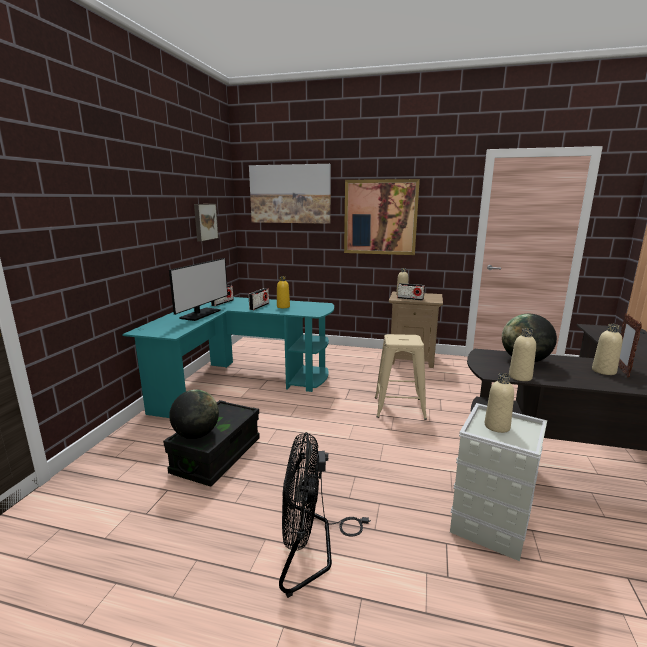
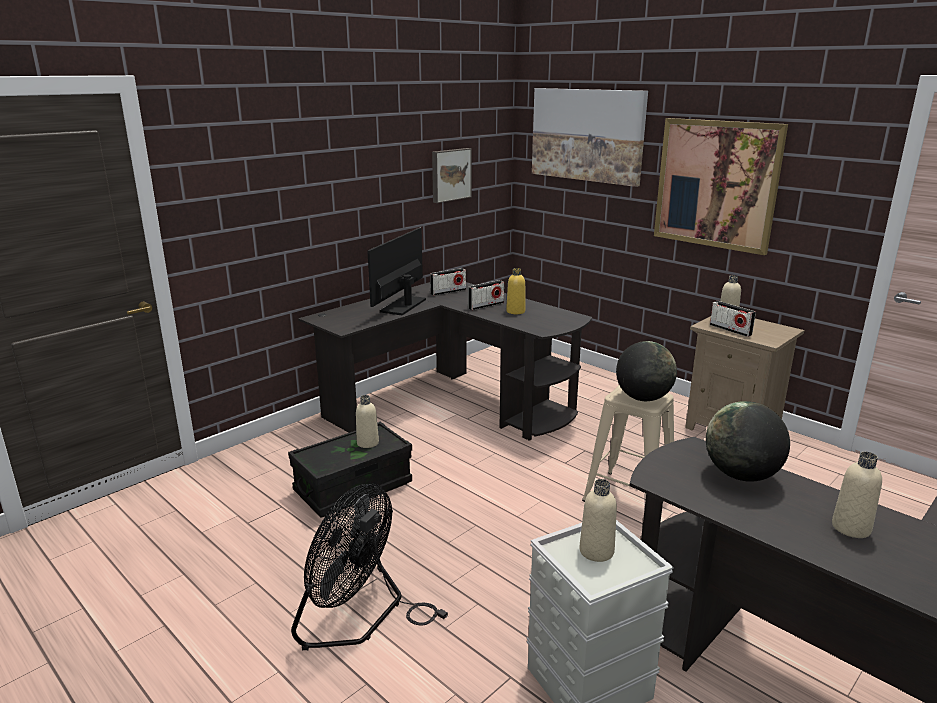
camera: 30 degrees right, 5 degrees up
turquoise desk [122,297,334,418] -> black desk [298,282,592,441]
monitor [169,258,228,321] -> monitor turned 150 degrees clockwise [367,228,426,315]
globe [169,390,219,439] -> globe moved to [616,341,677,401]
beige bottle [509,328,536,381] -> beige bottle moved to [356,395,379,448]
picture frame [618,313,642,378] -> none

